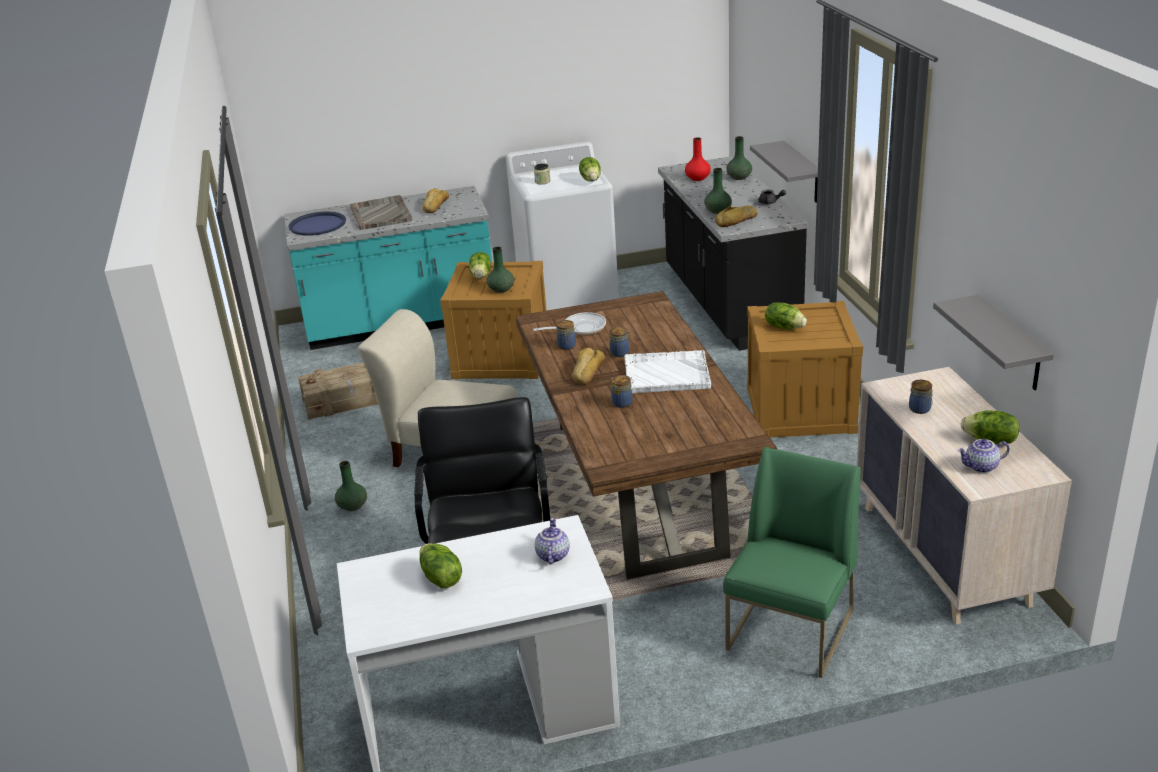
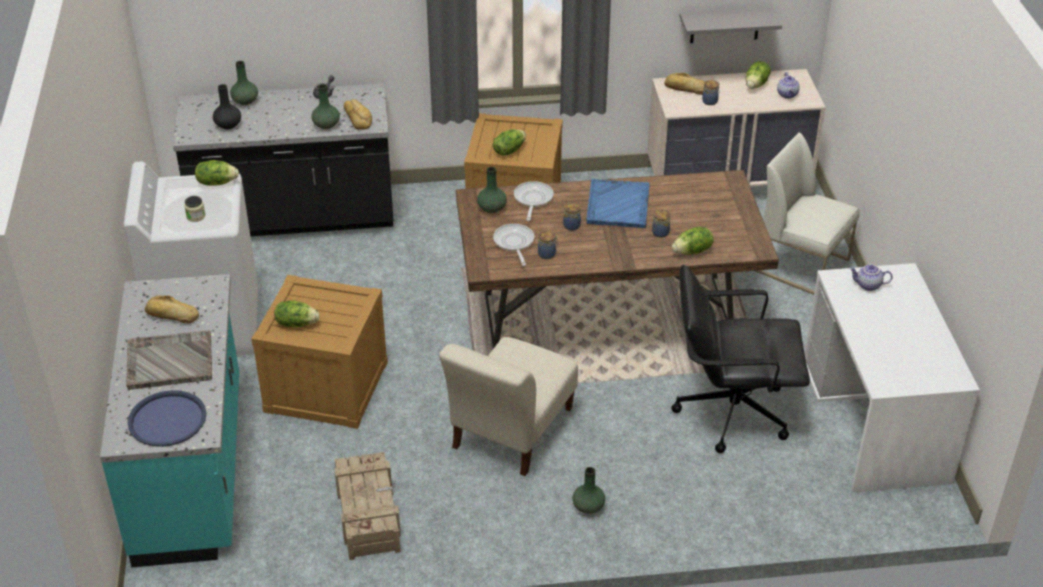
camera: 85 degrees left, 10 degrees up
lettuce [419,543,462,588] -> lettuce moved to [672,227,713,255]
green vase [487,247,514,293] -> green vase moved to [477,167,507,213]
bread [572,348,605,385] -> bread moved to [664,73,705,95]
white tray [624,350,711,394] -> blue tray [586,179,650,228]
red vase [685,137,711,181] -> black vase [213,84,241,129]
green chair [723,447,861,678] -> white chair [755,132,860,295]
grey shelf [750,141,818,203] -> none
none -> frying pan [514,181,553,221]

